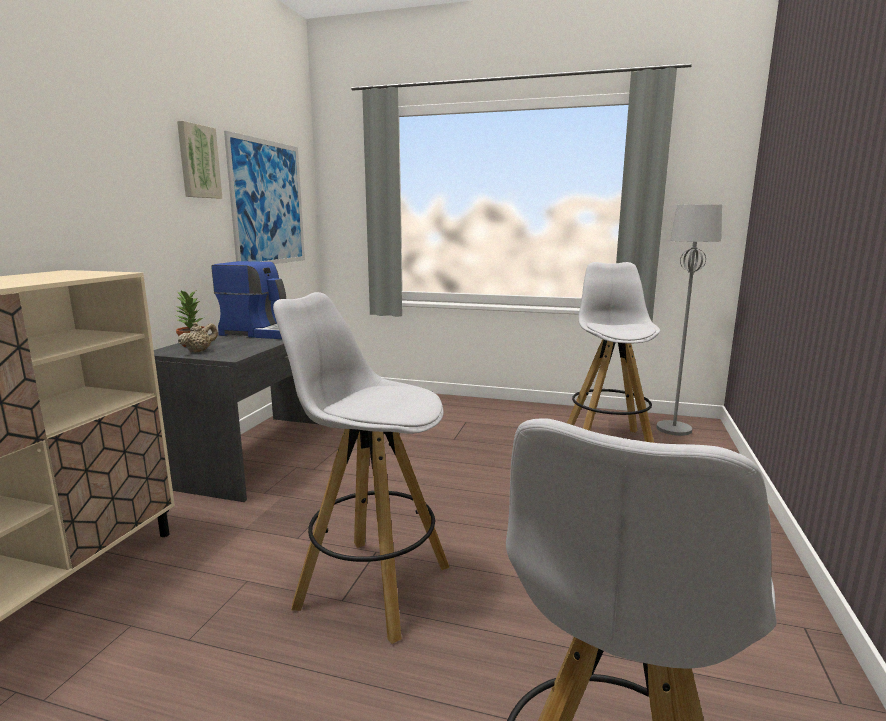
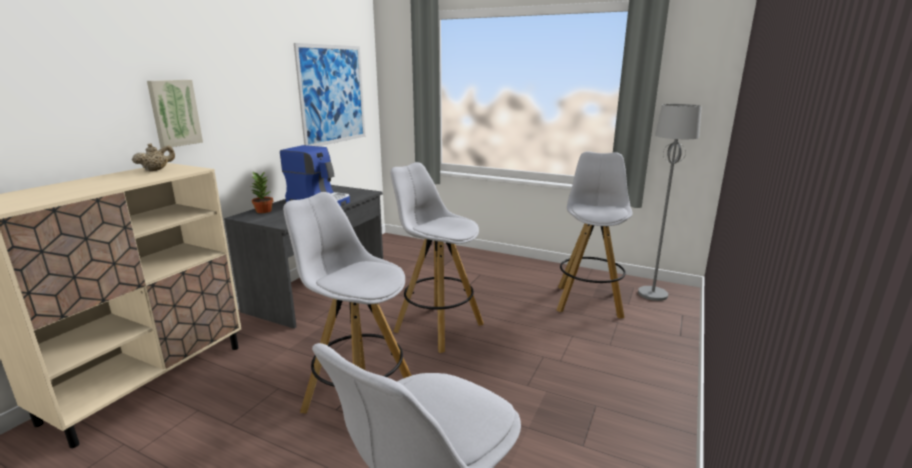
camera: 10 degrees right, 5 degrees up
picture [177,121,222,198] -> picture moved to [147,80,203,148]
beige teapot [178,322,218,353] -> beige teapot moved to [132,143,175,171]
none -> white stool [390,162,484,353]

